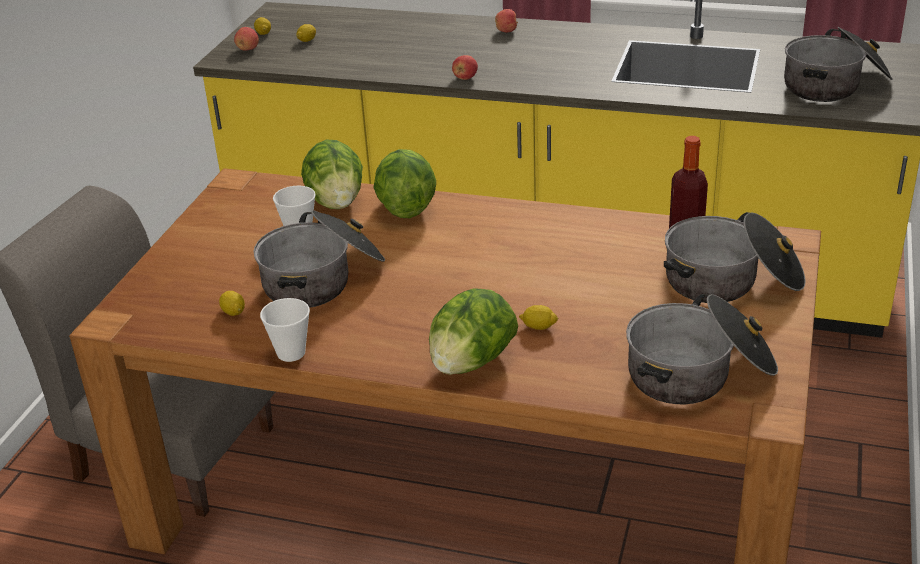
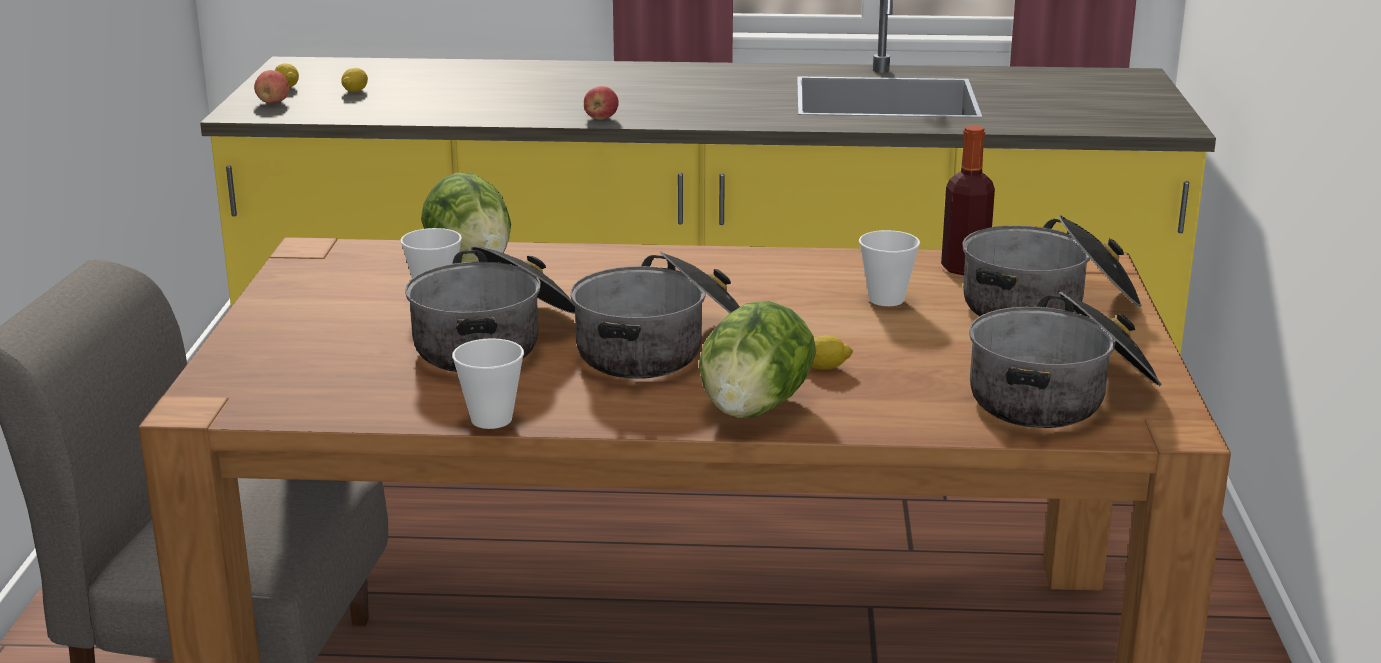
camera: 15 degrees left, 10 degrees down
lemon [219,291,245,316] -> none
lettuce [373,149,436,218] -> none
apple [495,9,518,32] -> none
cooking pot [784,27,892,102] -> cooking pot moved to [571,251,740,379]
none -> cup [859,230,920,306]

